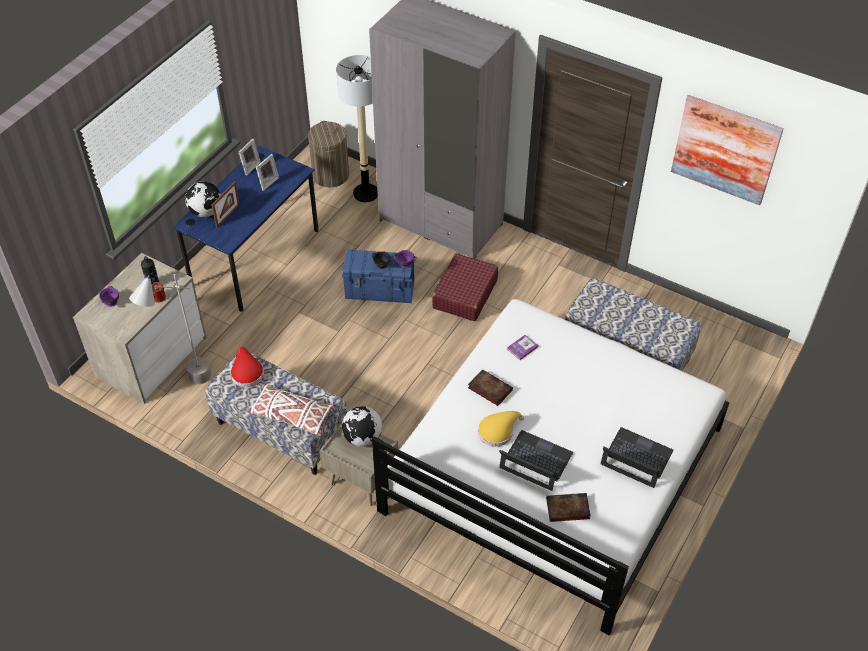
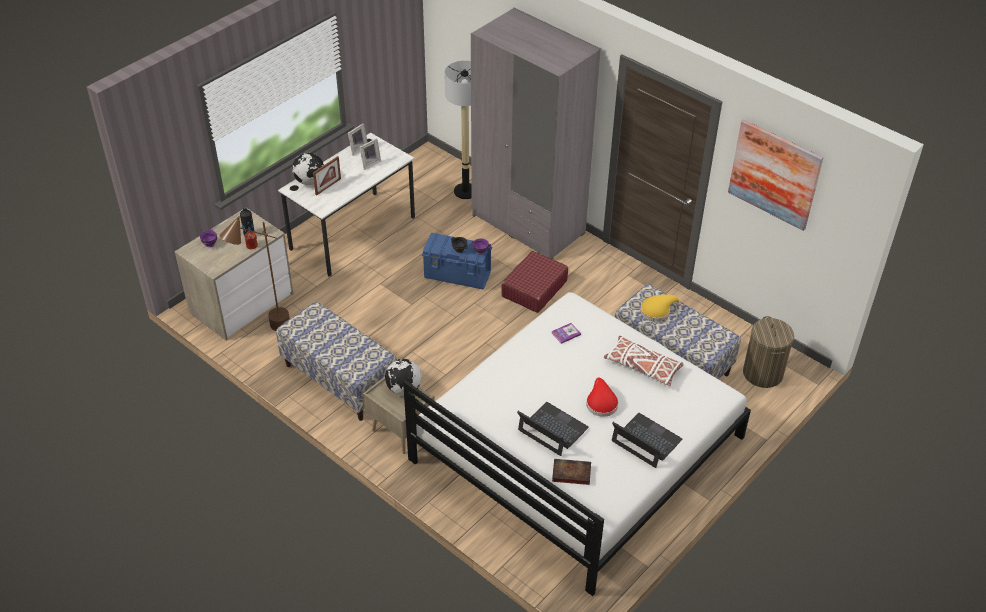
camera: 10 degrees right, 5 degrees down
grey floor lamp [129,274,211,384] -> brown floor lamp [219,216,290,331]
blue desk [173,146,319,312] -> white desk [278,133,415,277]
red hat [230,347,264,387] -> red hat moved to [586,378,618,417]
white pillow [247,383,335,436] -> white pillow moved to [604,336,684,386]
laundry basket [308,121,349,187] -> laundry basket moved to [743,316,794,388]
book [468,369,513,406] -> none
yellow hat [478,411,524,446] -> yellow hat moved to [640,294,681,322]

